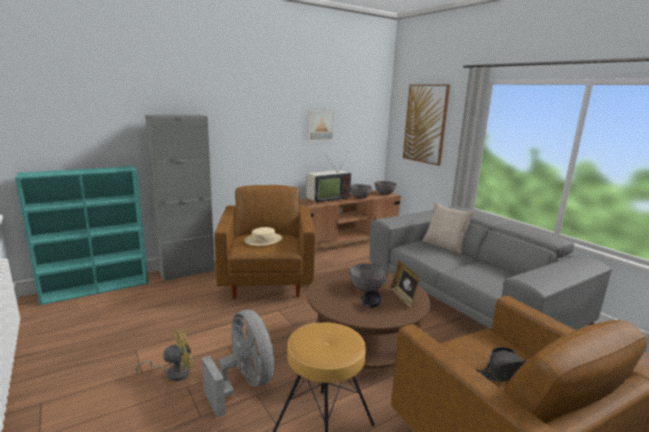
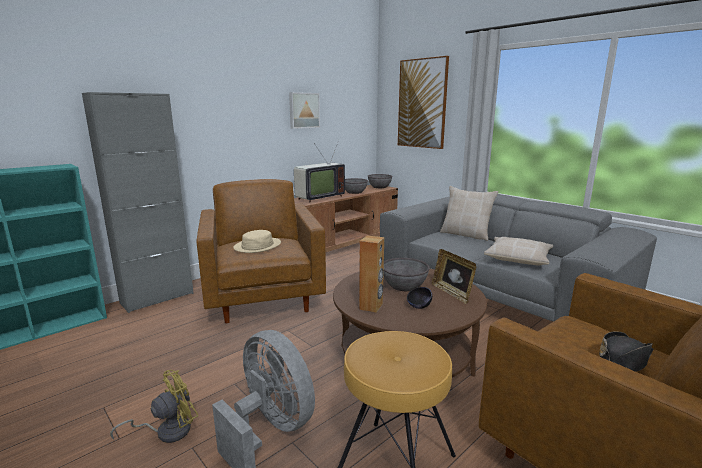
camera: 10 degrees left, 0 degrees up
none -> brown speaker [359,236,384,313]
none -> beige pillow [484,237,553,266]

